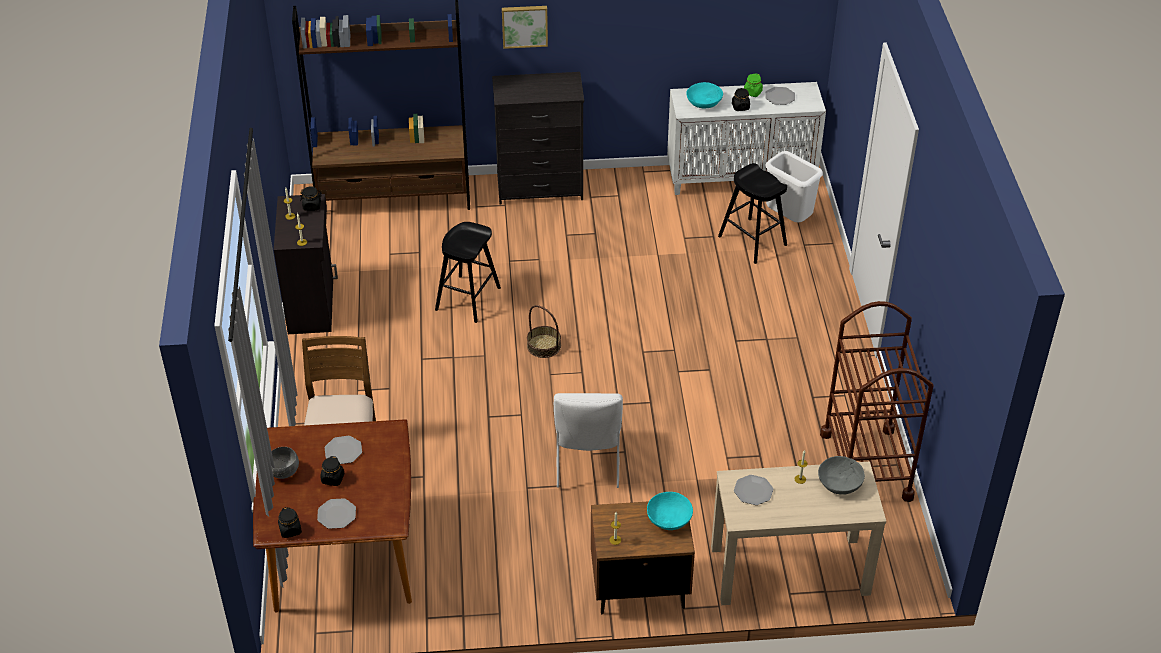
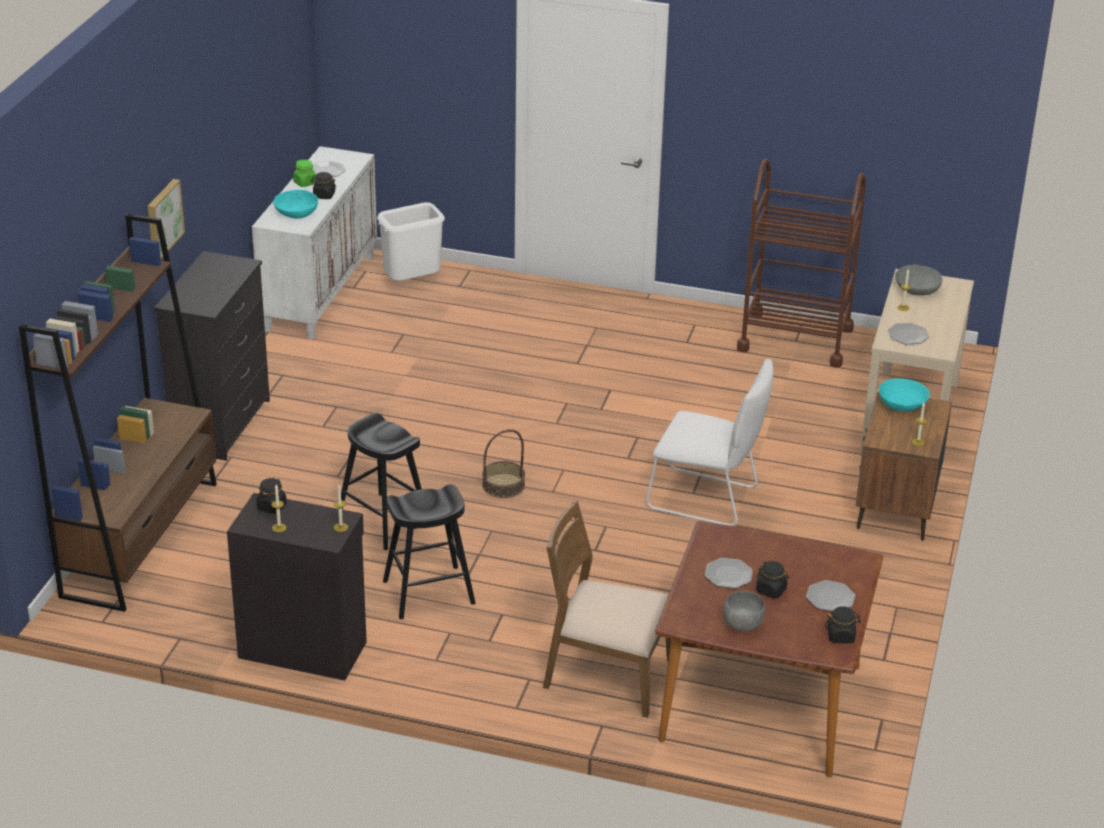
camera: 70 degrees left, 10 degrees down
black stool [718,163,787,264] -> black stool moved to [383,484,475,619]

